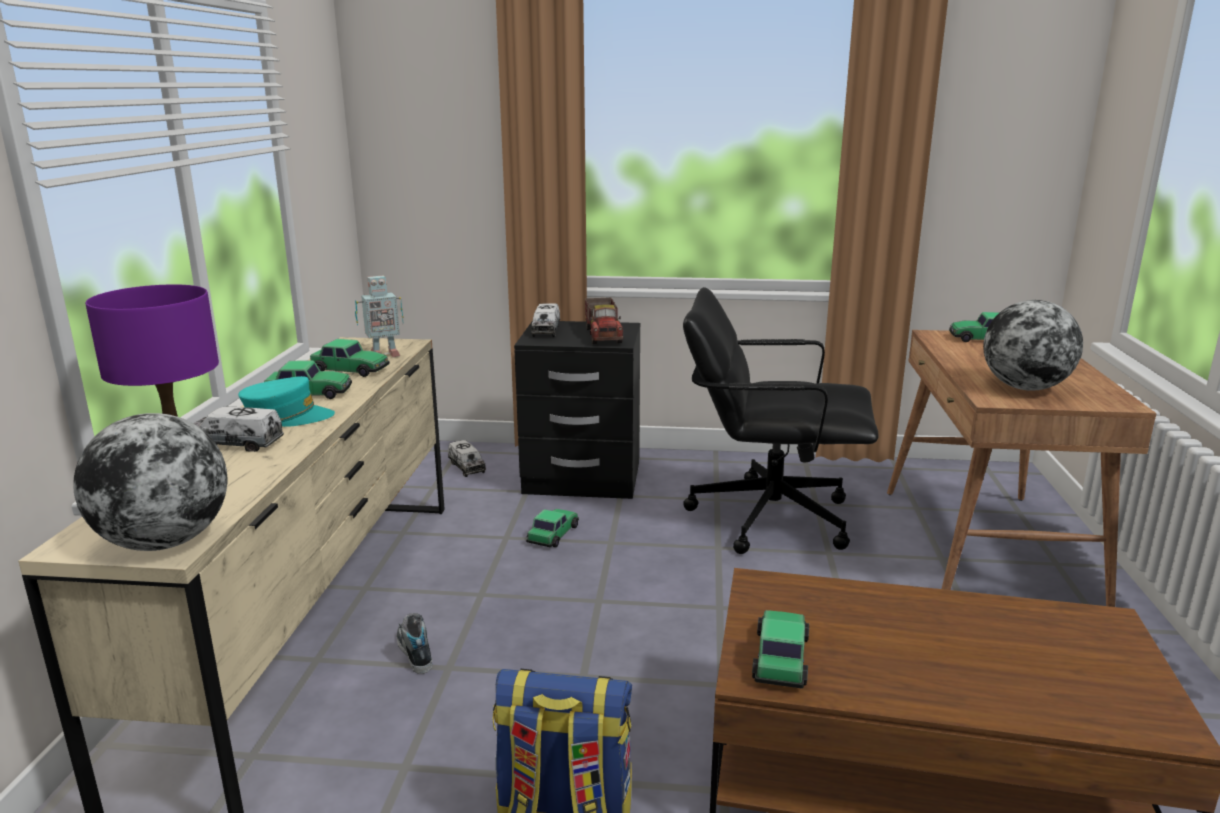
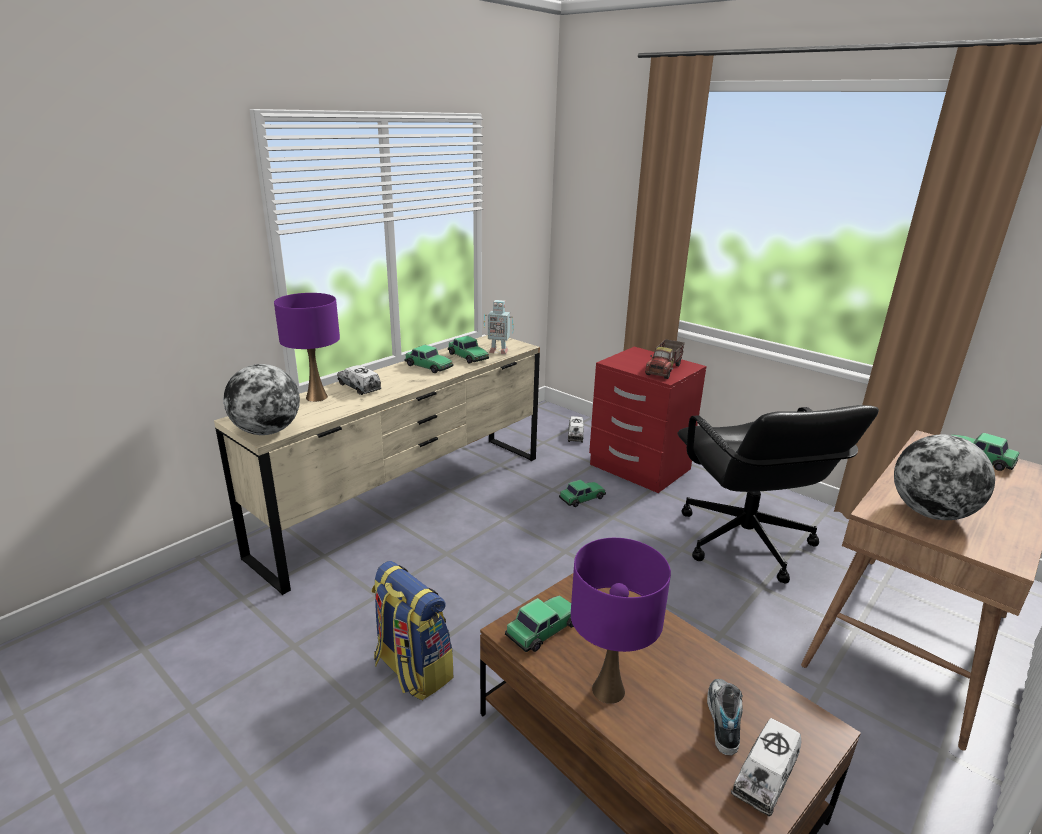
camera: 35 degrees right, 5 degrees up
turquoise cap [238,376,335,427] -> none
shoe [397,613,432,674] -> shoe moved to [707,679,743,756]
black nightstand [514,321,640,499] -> red nightstand [589,346,706,493]
toy truck [531,303,560,337] -> toy truck moved to [731,718,801,816]
black office chair [683,287,879,554] -> black office chair turned 150 degrees counterclockwise [678,405,879,584]
none -> purple table lamp [571,538,671,704]

